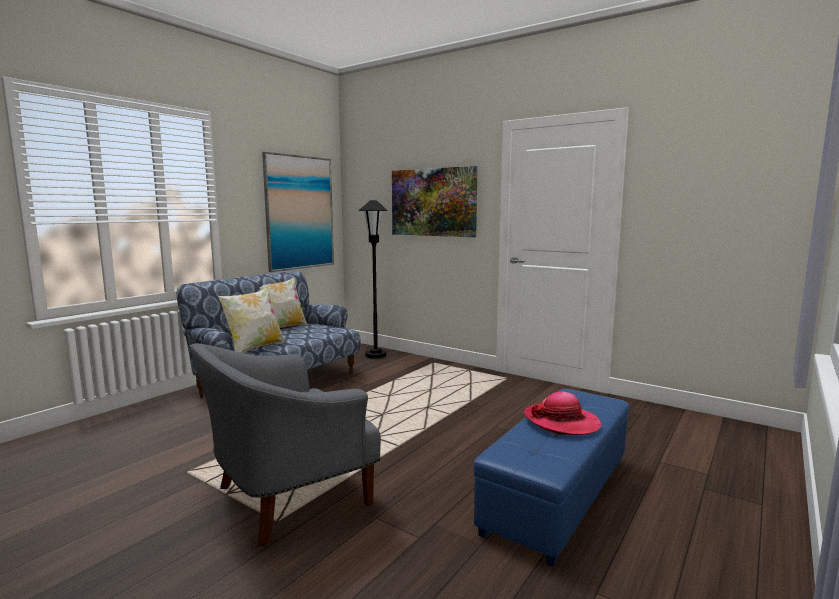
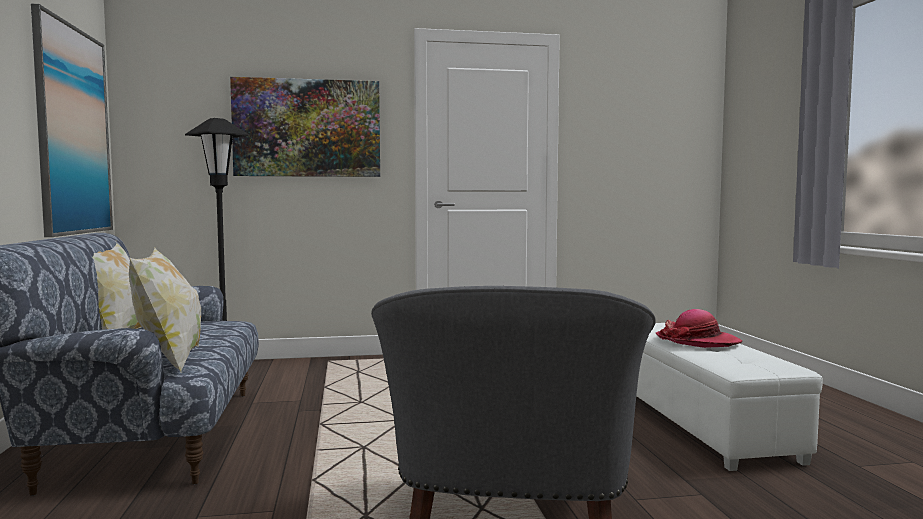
camera: 45 degrees left, 5 degrees down
blue ottoman [473,389,629,567] -> white ottoman [636,323,823,471]

